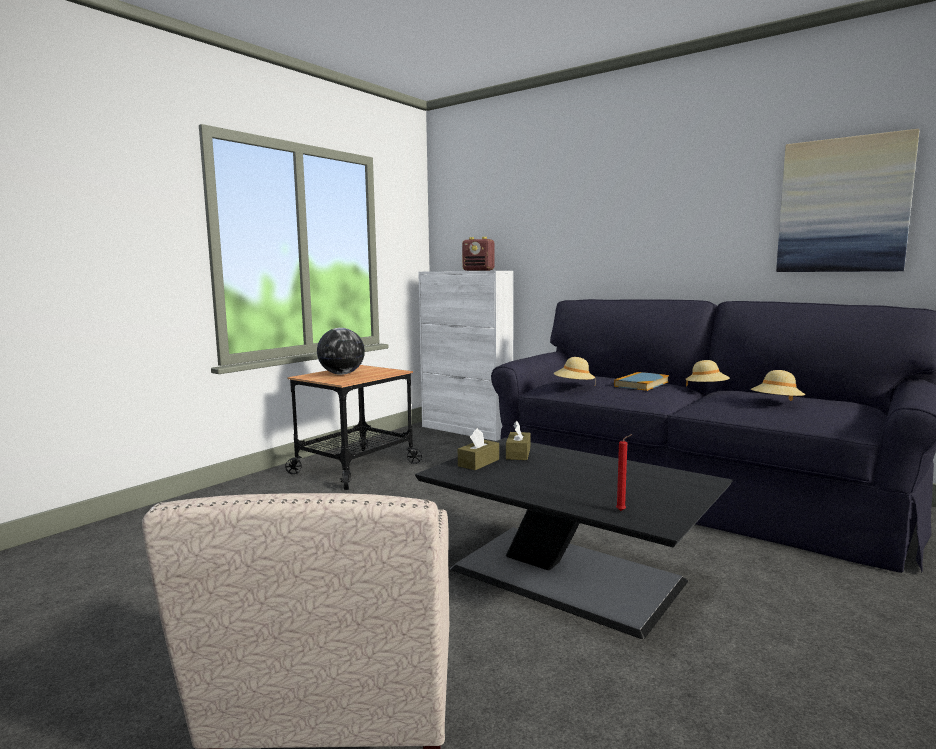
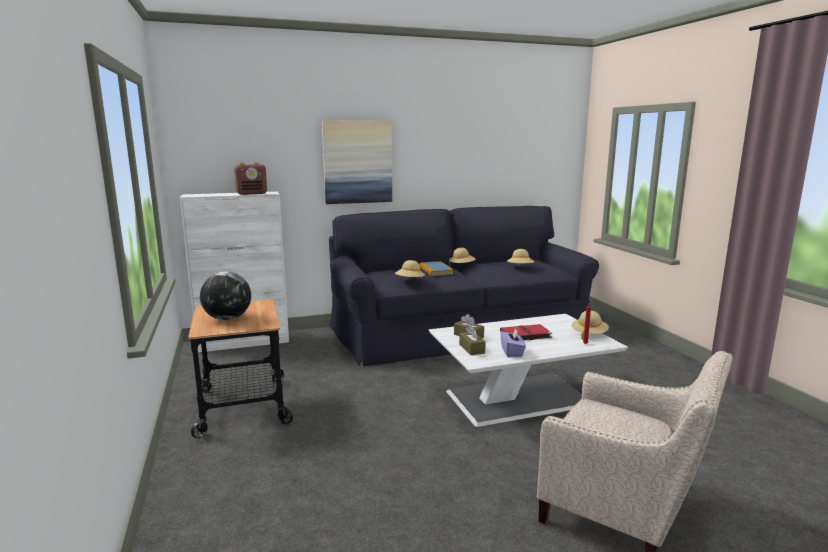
camera: 55 degrees left, 5 degrees up
black coffee table [415,438,733,639] -> white coffee table [429,314,628,427]
picture [776,129,919,272] -> picture moved to [322,120,392,204]
none -> red book [500,324,552,340]
none -> purple tissue box [500,328,526,357]
none -> beige hat [571,311,609,340]

